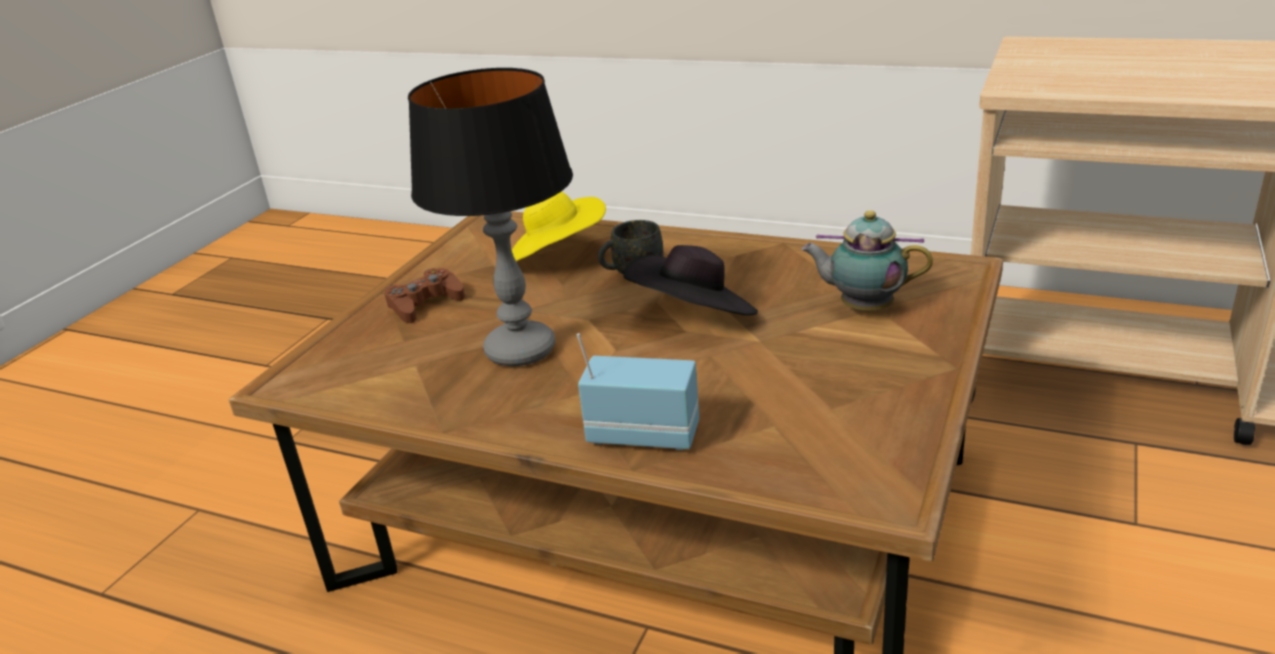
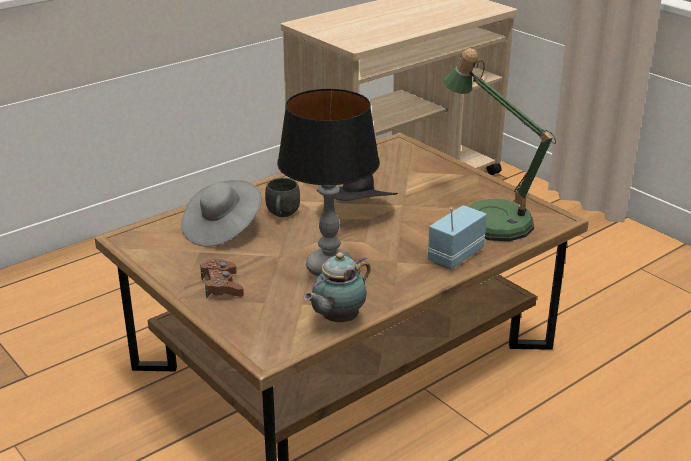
camera: 65 degrees left, 0 degrees up
yellow hat [512,191,606,261] -> grey hat [181,180,262,247]
teapot [801,210,933,311] -> teapot moved to [304,252,371,322]
none -> table lamp [444,48,556,241]

